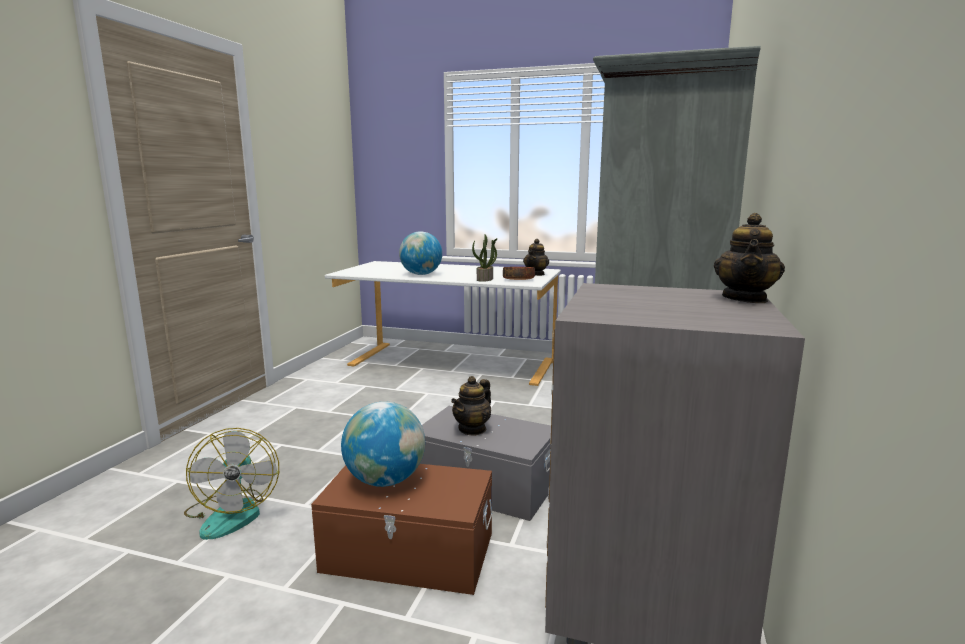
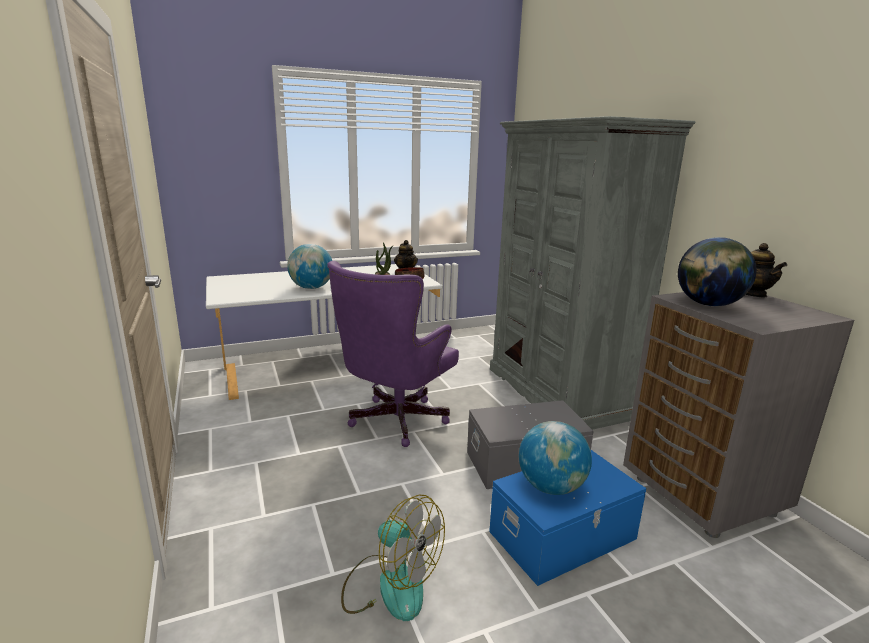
camera: 40 degrees left, 5 degrees up
brown storage box [311,464,492,595] -> blue storage box [489,449,646,586]
teapot [451,376,491,436] -> none
none -> purple office chair [327,261,459,447]
none -> globe [678,237,757,306]

